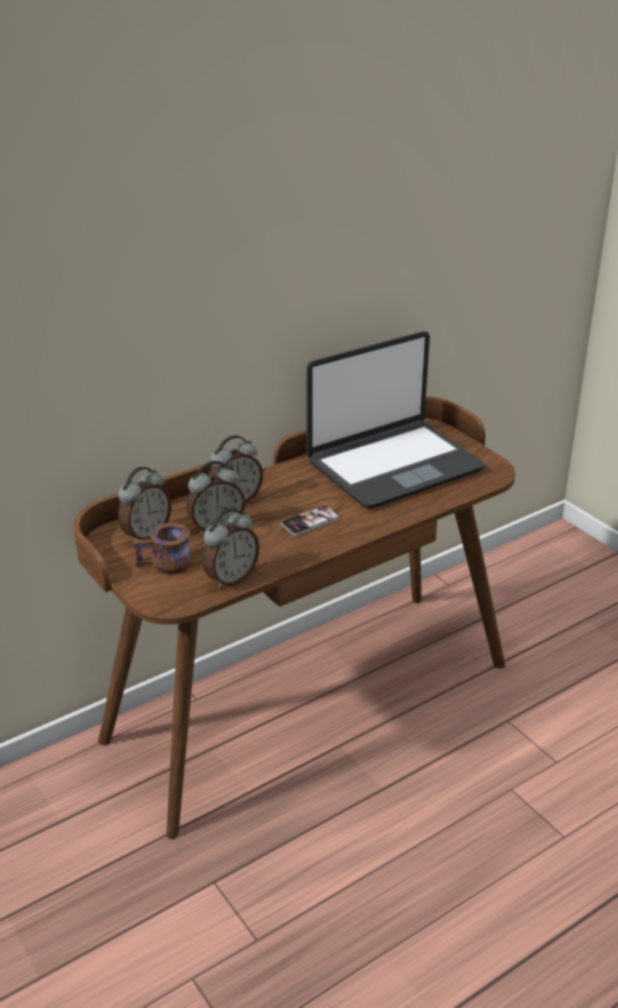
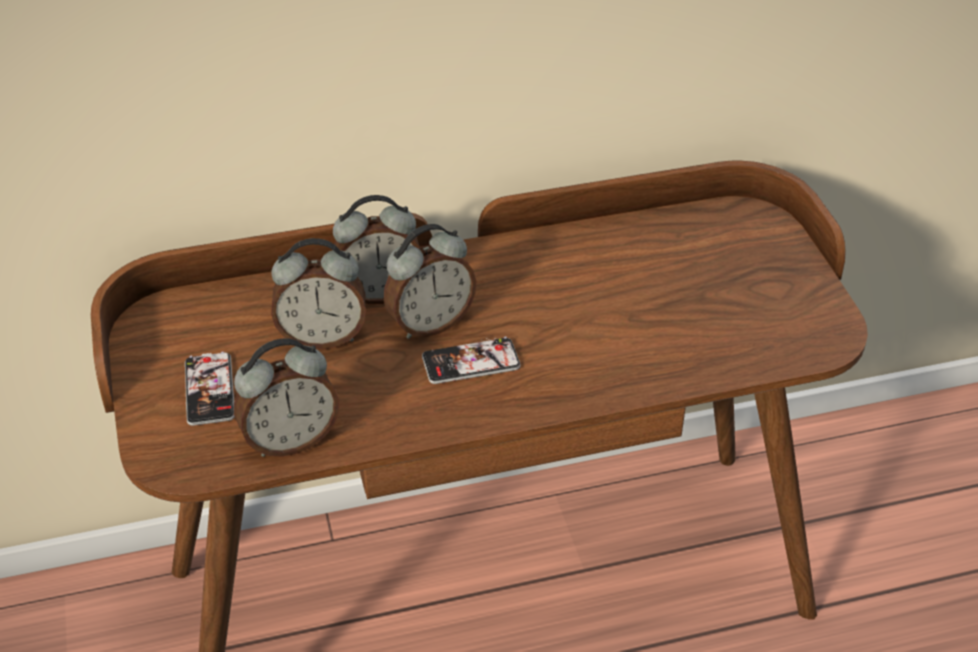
camera: 20 degrees right, 10 degrees up
alarm clock [118,467,172,540] -> alarm clock moved to [384,224,476,339]
brown mug [133,523,192,575] -> phone [185,352,235,426]
laptop [306,331,485,509] -> none

